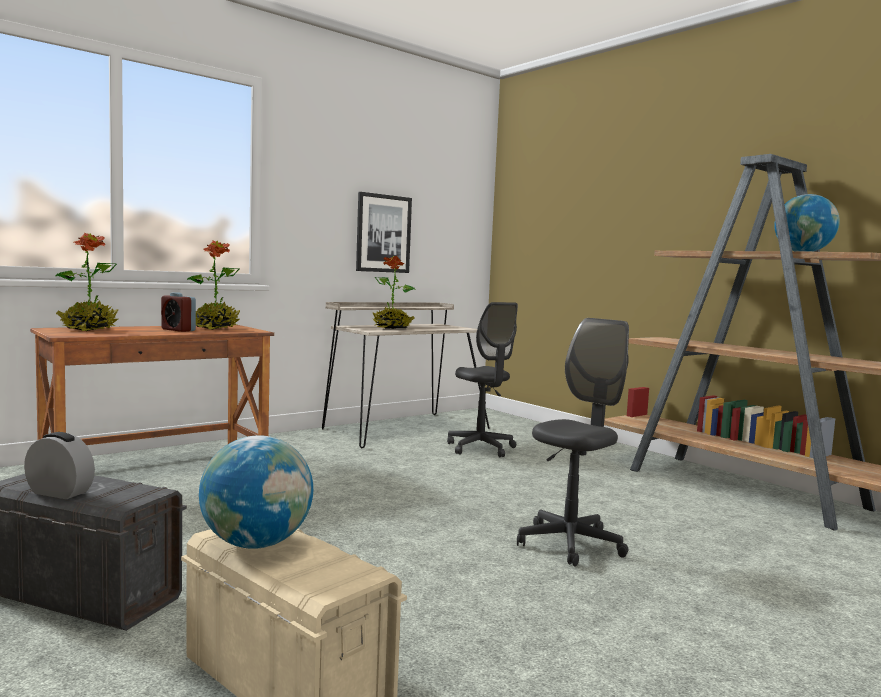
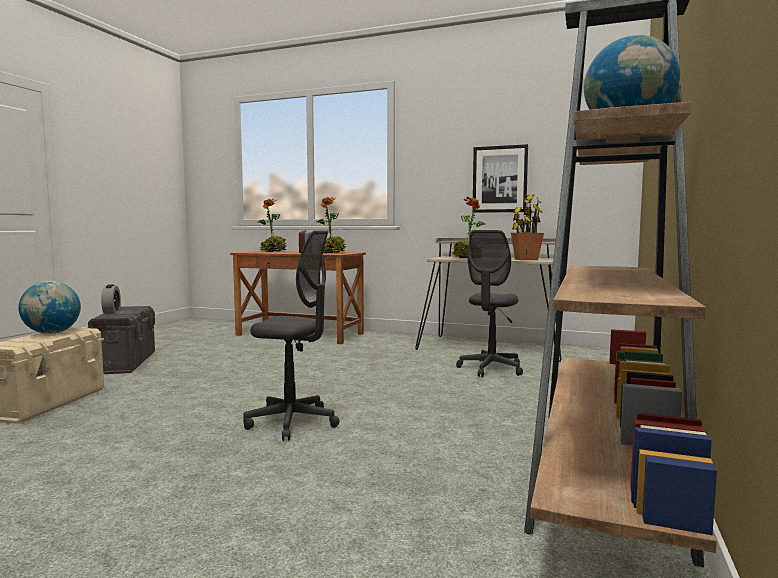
camera: 60 degrees right, 0 degrees up
none -> potted plant [511,195,544,260]

